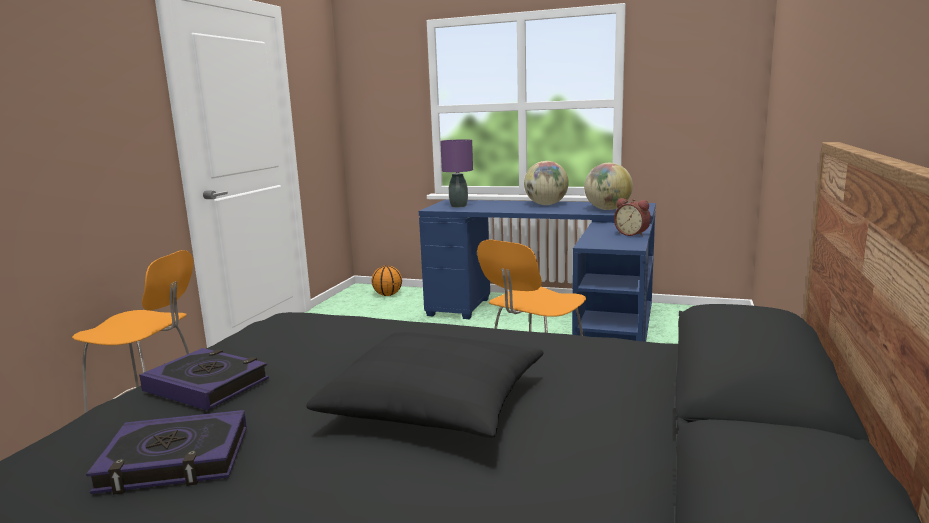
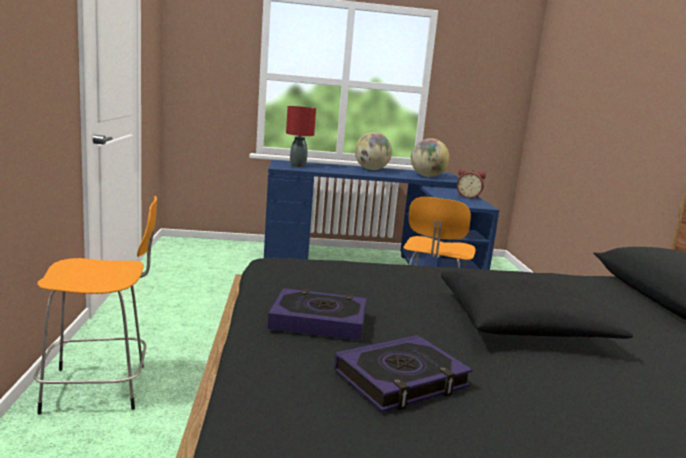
camera: 25 degrees left, 0 degrees up
basketball [372,265,402,296] -> none
purple table lamp [440,139,473,207] -> red table lamp [286,106,316,168]

